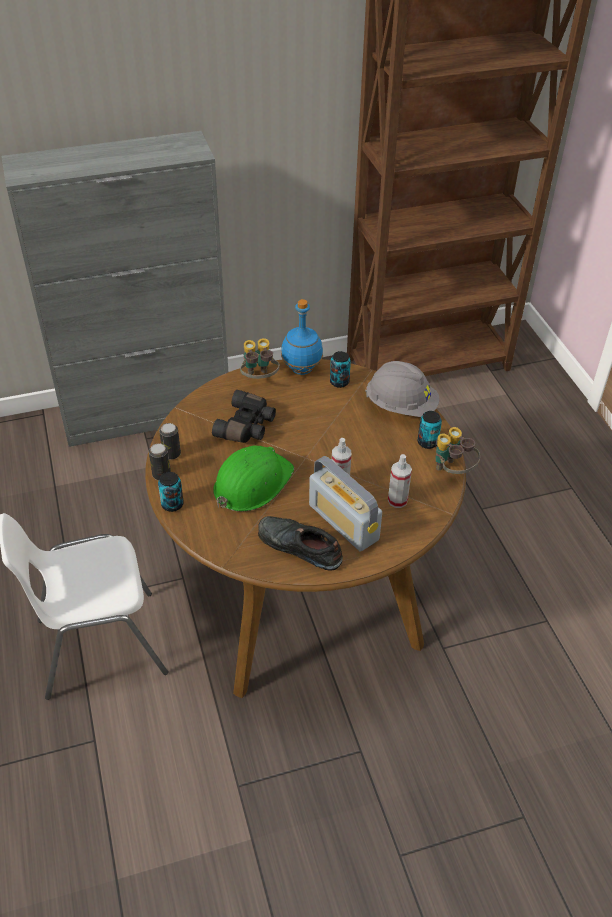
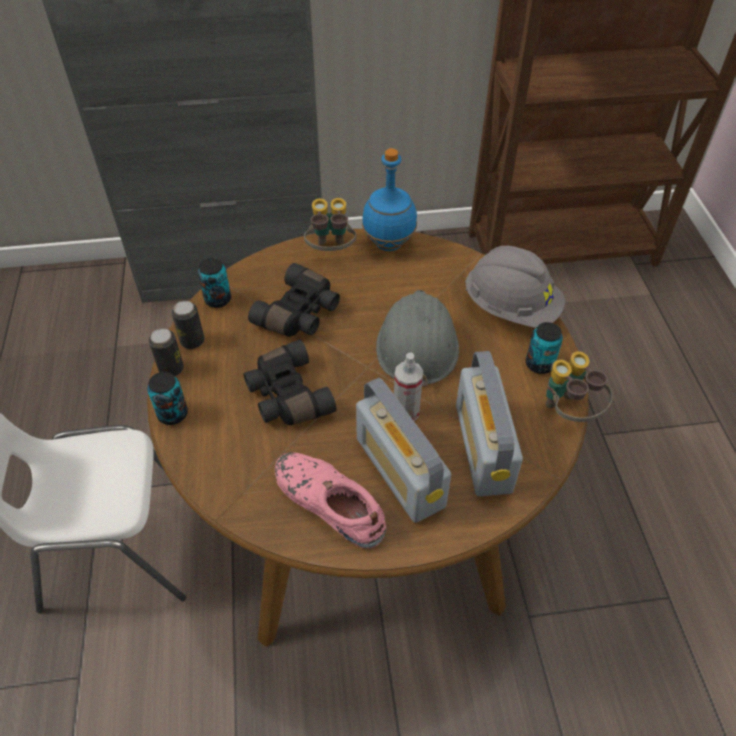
camera: 10 degrees right, 5 degrees up
green hard hat [213,445,294,511] -> black binoculars [244,340,337,425]
black shoe [258,516,343,570] -> pink shoe [275,452,386,549]
can [330,351,351,388] -> can moved to [198,258,231,308]
spray bottle [388,454,412,508] -> radio [456,351,523,496]
none -> grey hard hat [376,290,459,386]

